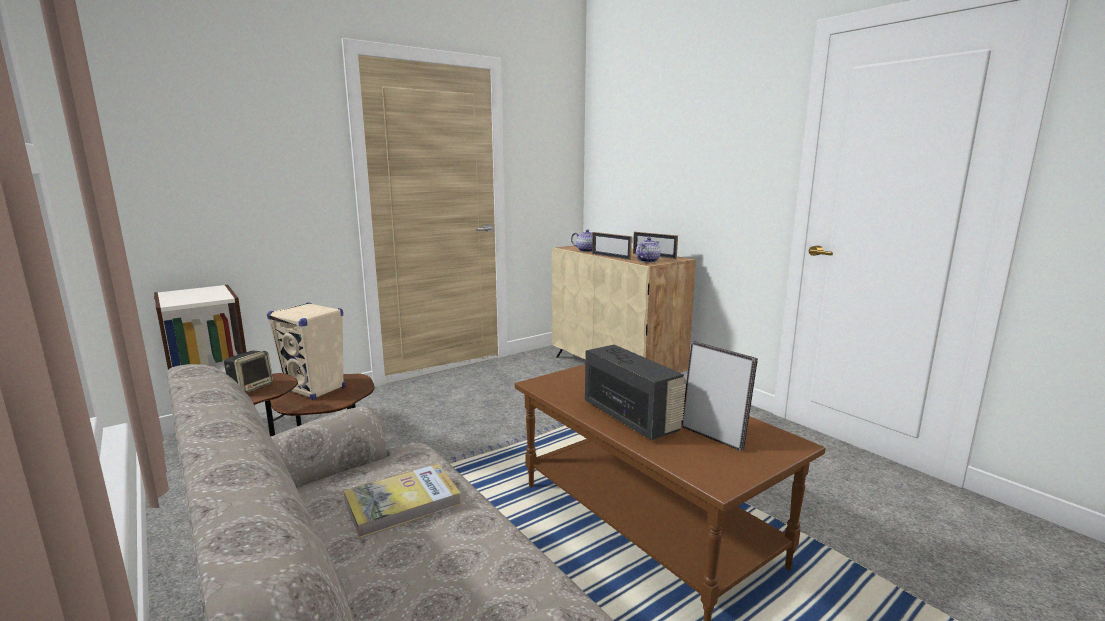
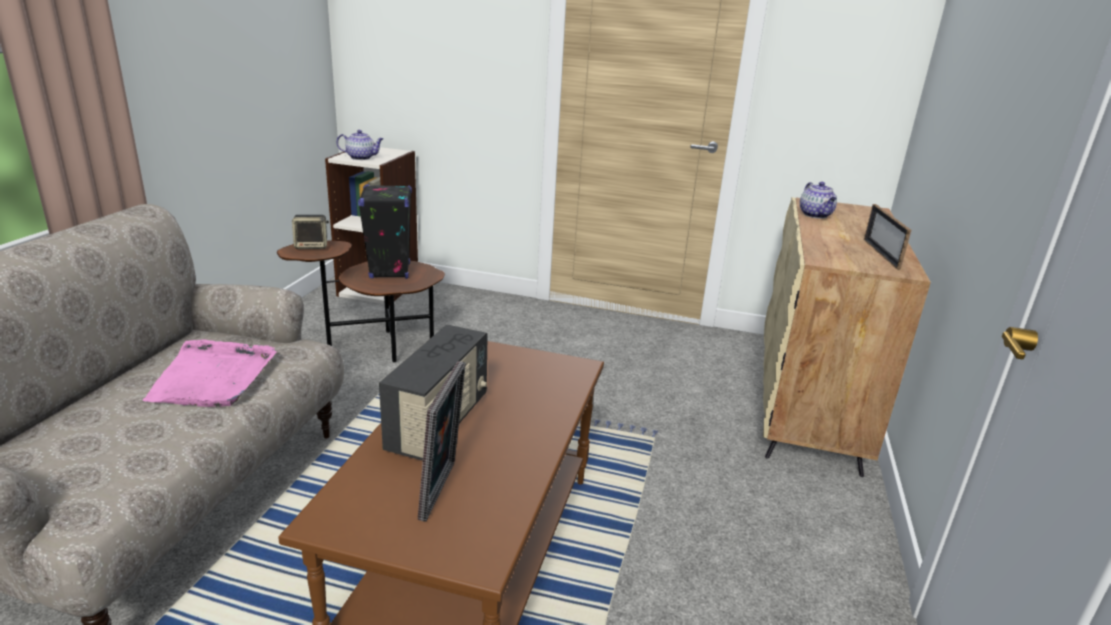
camera: 50 degrees right, 10 degrees up
beige speaker [267,302,345,400] -> black speaker [358,184,412,279]
book [344,464,461,538] -> pink tray [142,340,277,407]
picture frame [592,232,632,260] -> none
teapot [636,237,661,263] -> teapot moved to [336,130,383,160]

